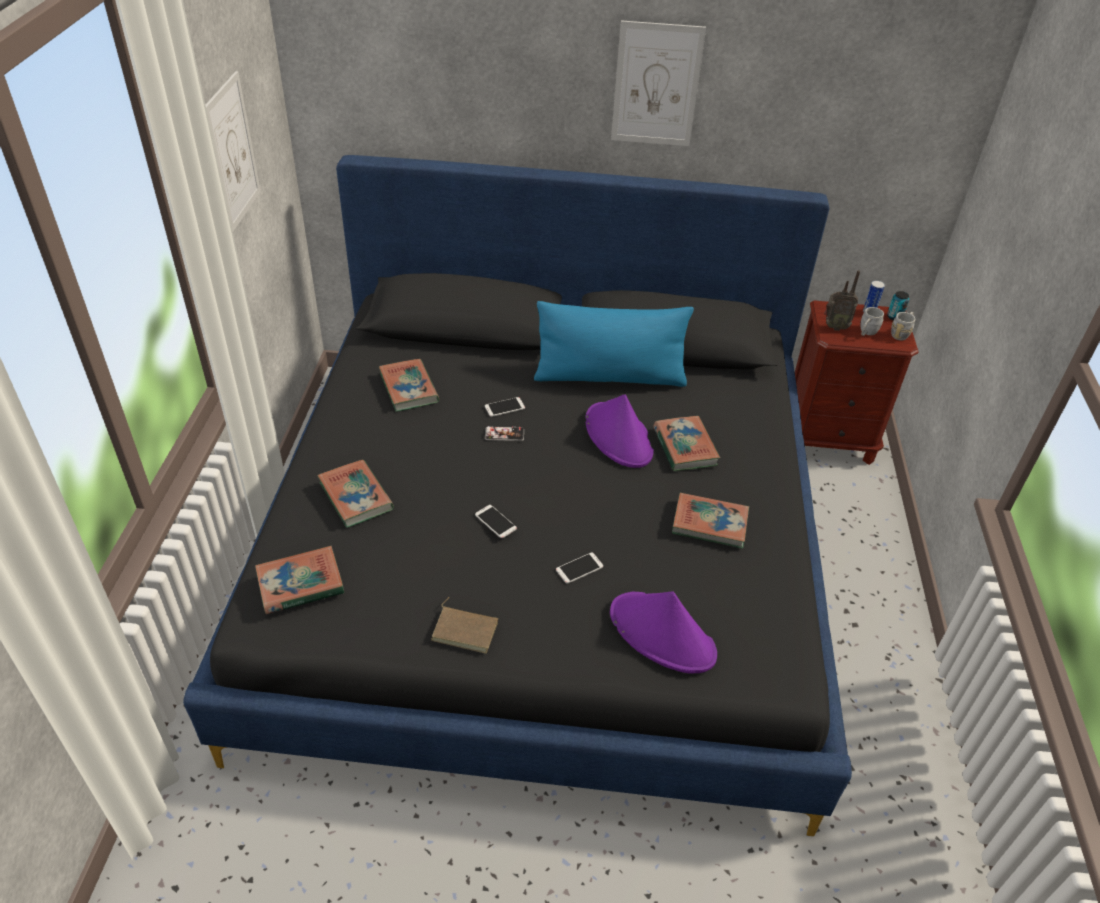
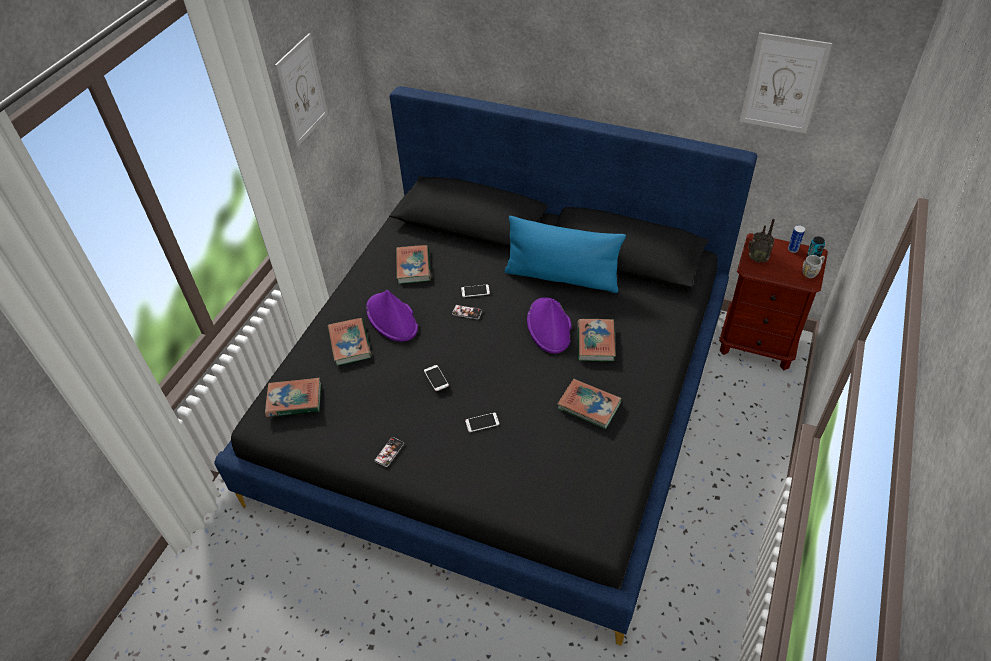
camera: 20 degrees right, 5 degrees up
brown book [431,597,498,653] -> phone [374,437,404,467]
purple hat [610,591,717,674] -> purple hat moved to [366,290,418,342]
picture [611,20,706,146] -> picture moved to [740,32,832,133]
grey mug [861,307,884,336] -> none

